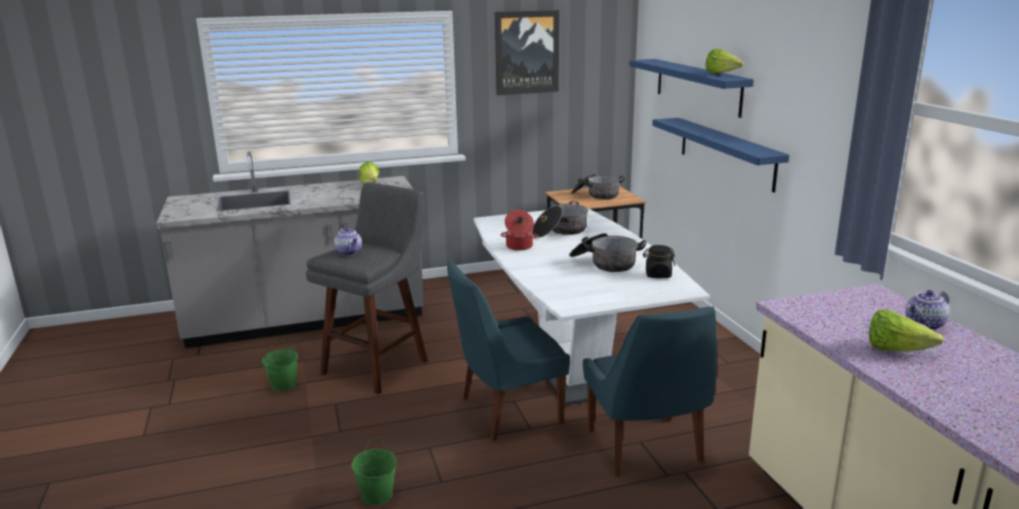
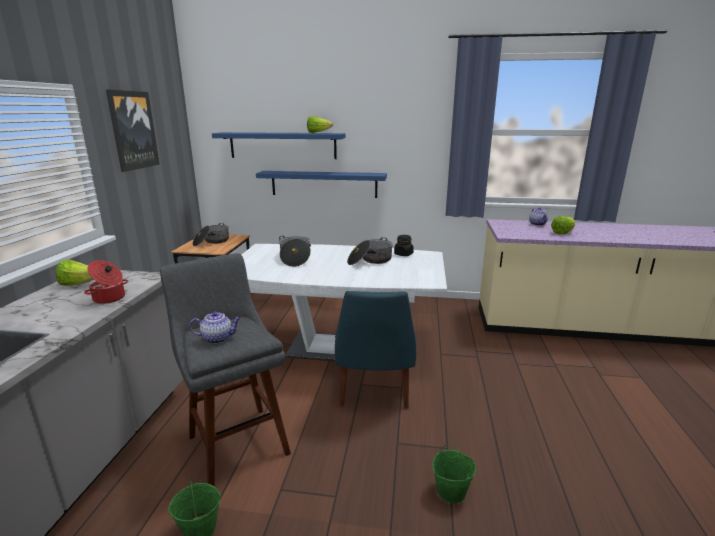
camera: 65 degrees left, 0 degrees up
cooking pot [500,210,538,251] -> cooking pot moved to [84,260,128,304]
blue chair [583,306,717,477] -> none

